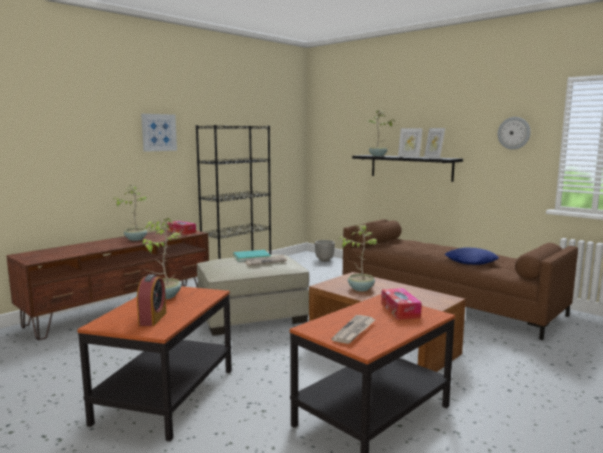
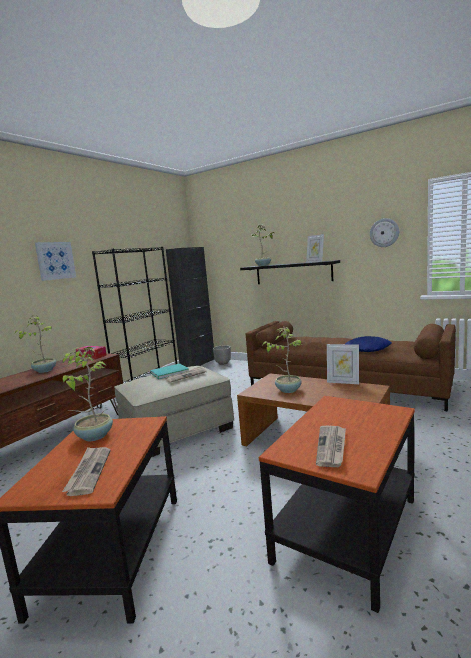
camera: 10 degrees left, 0 degrees up
alarm clock [137,275,166,326] -> newspaper [62,447,110,496]
tissue box [381,288,422,320] -> none
picture frame [398,128,423,158] -> picture frame moved to [327,344,359,384]
none -> black cabinet [166,247,215,367]

